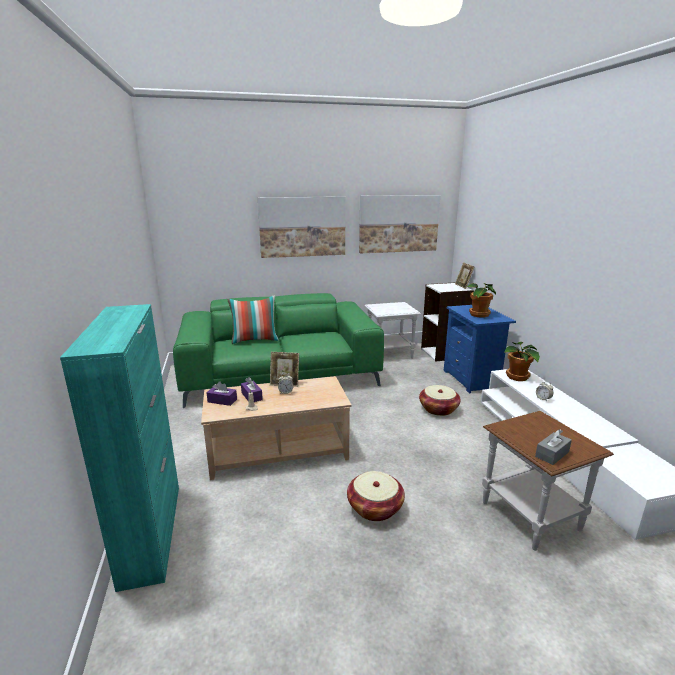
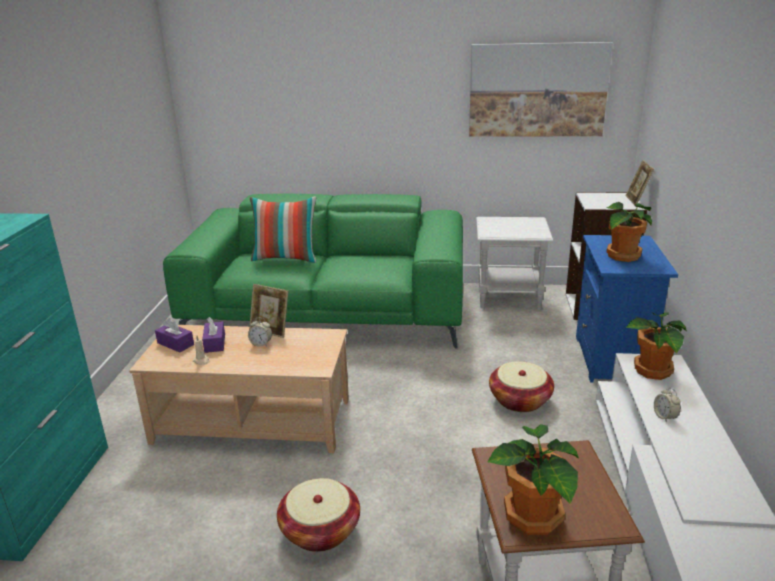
camera: 20 degrees right, 5 degrees up
picture [258,196,346,258] -> none
grey tissue box [535,429,572,465] -> potted plant [487,424,579,535]

